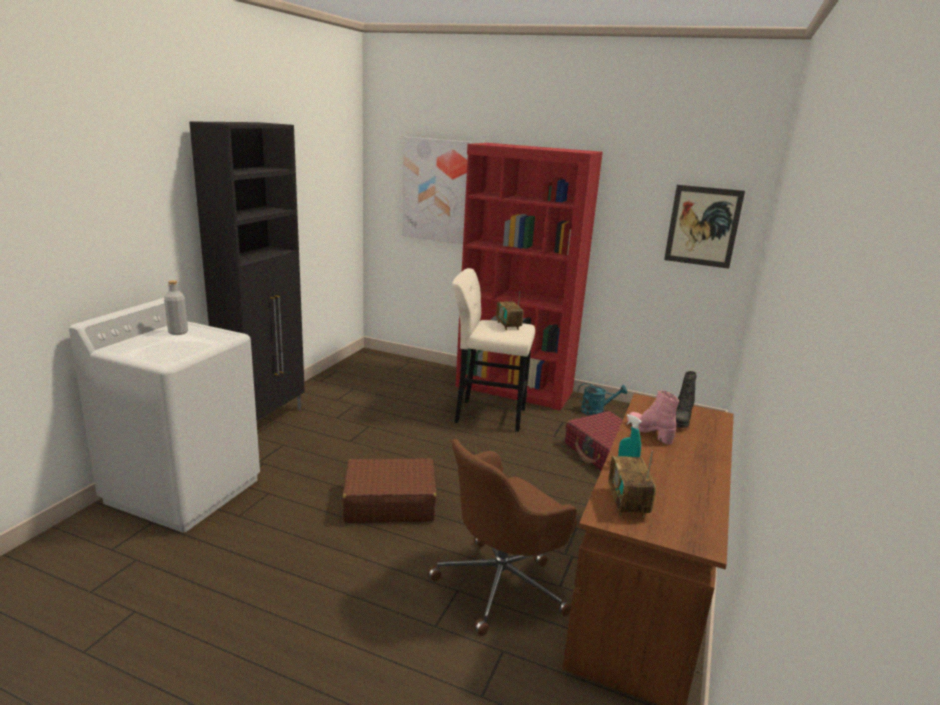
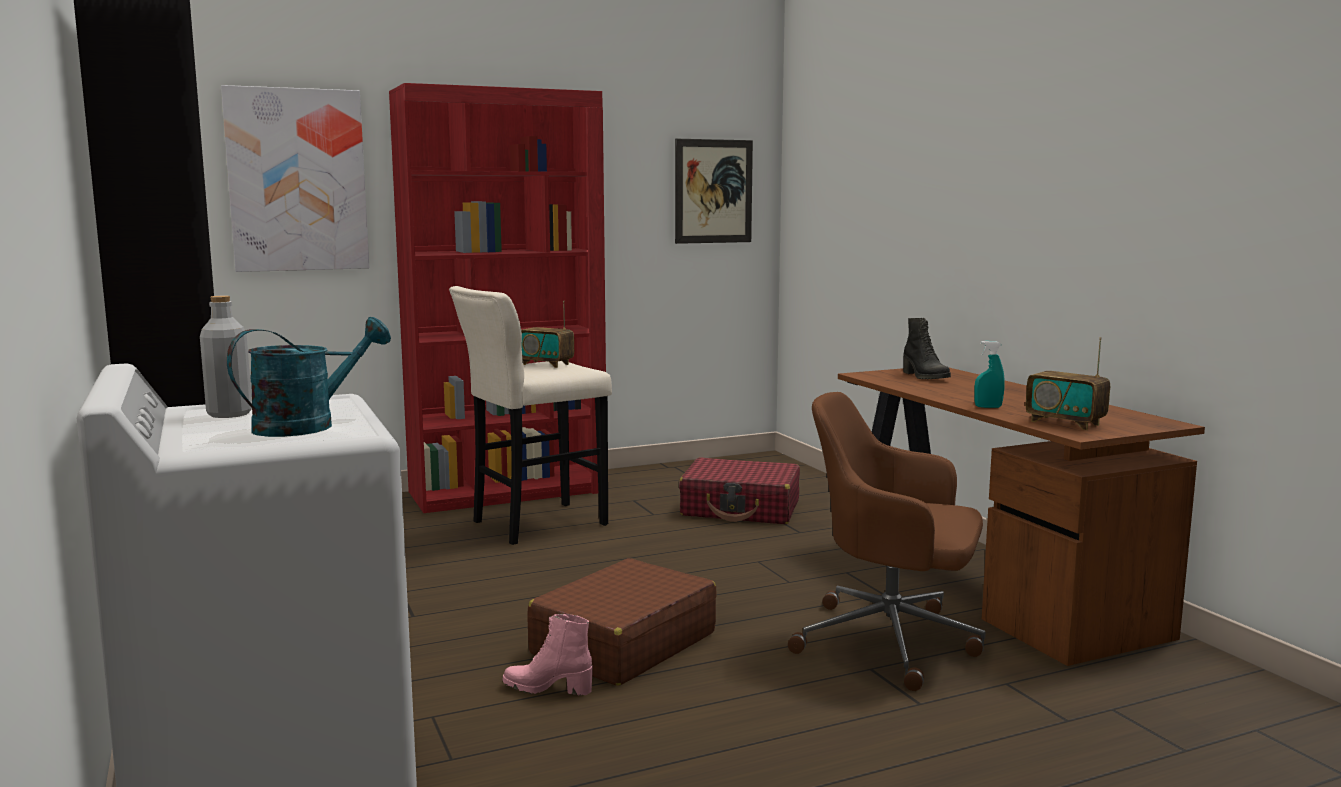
camera: 45 degrees left, 10 degrees down
brown office chair [427,439,577,636] -> brown office chair turned 105 degrees clockwise [788,392,985,691]
turquoise watering can [577,383,627,415] -> turquoise watering can moved to [227,317,391,437]
pink boot [627,390,679,444] -> pink boot moved to [503,614,593,696]

